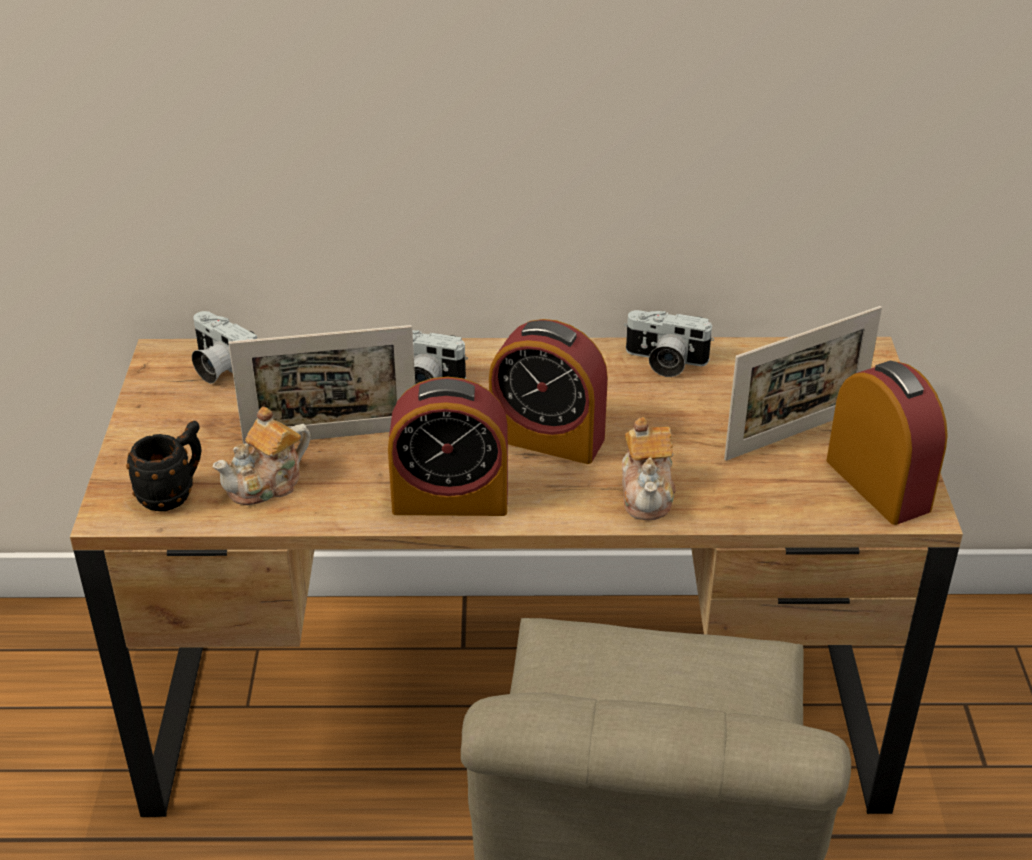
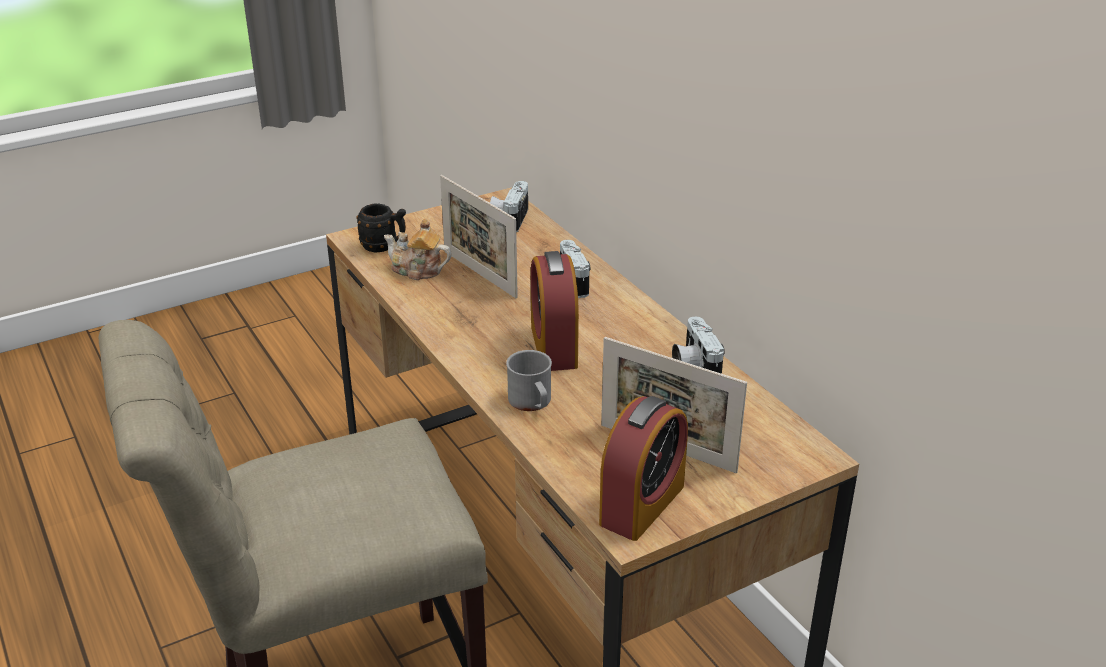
camera: 60 degrees right, 5 degrees down
alarm clock [388,377,508,516] -> none
teapot [622,417,676,520] -> grey mug [506,350,552,411]

